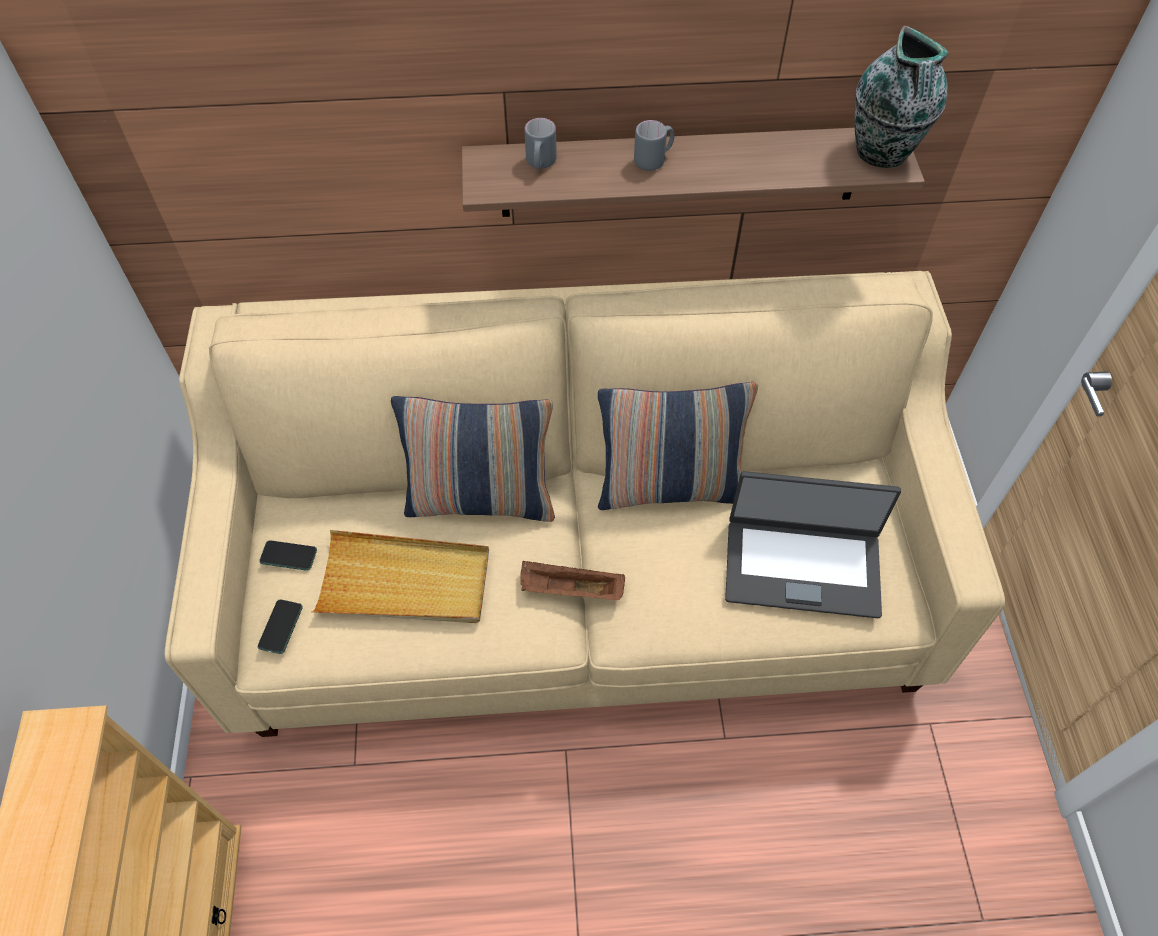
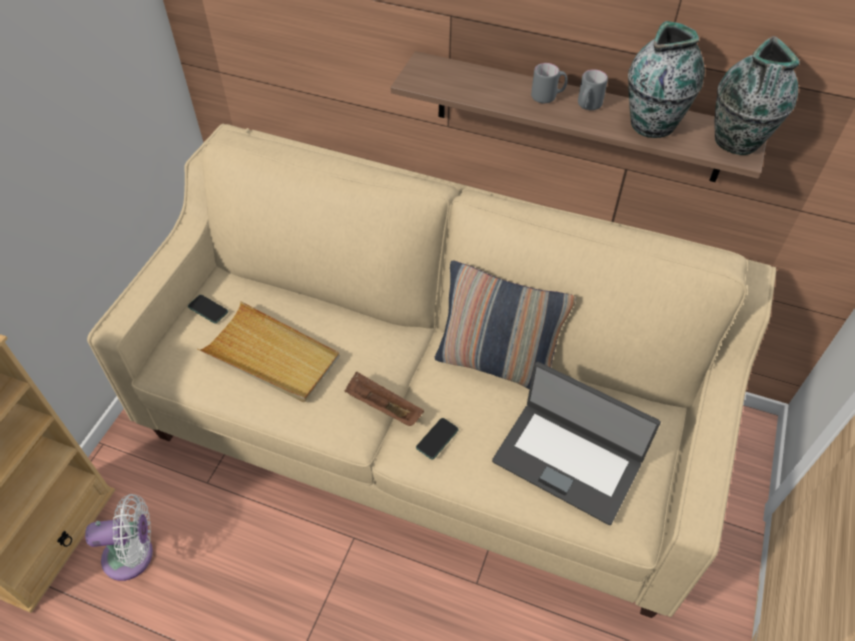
camera: 25 degrees right, 5 degrees down
phone [258,599,303,654] -> phone moved to [416,418,459,459]
pillow [391,396,555,522] -> none
grey mug [524,118,557,169] -> grey mug moved to [578,69,608,110]
none -> white fan [85,494,153,581]
none -> vase [628,21,705,138]

